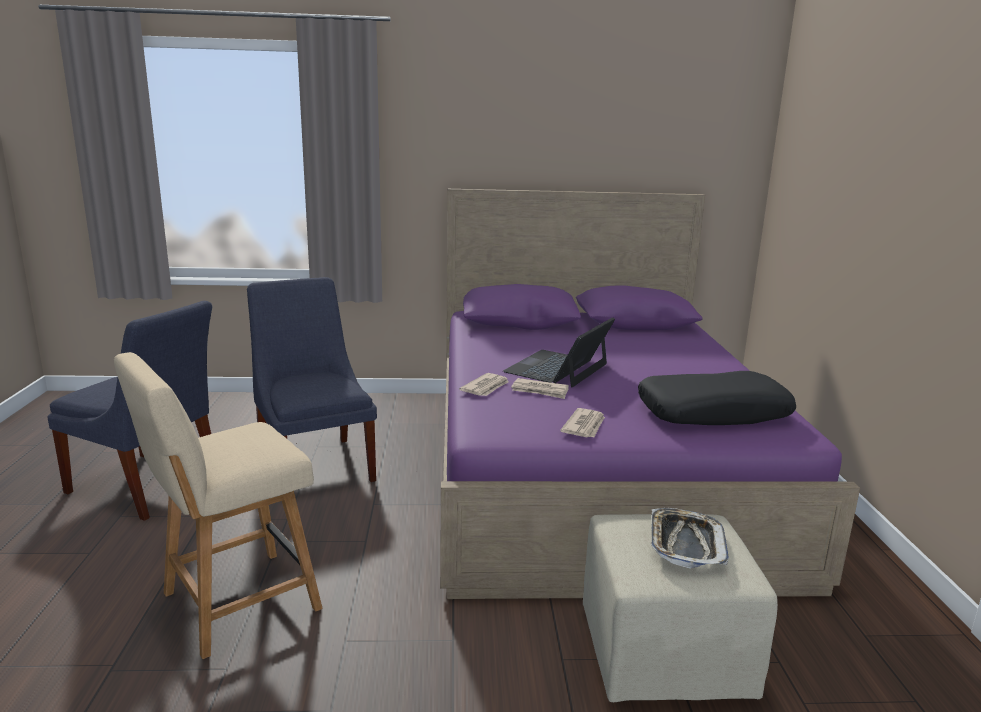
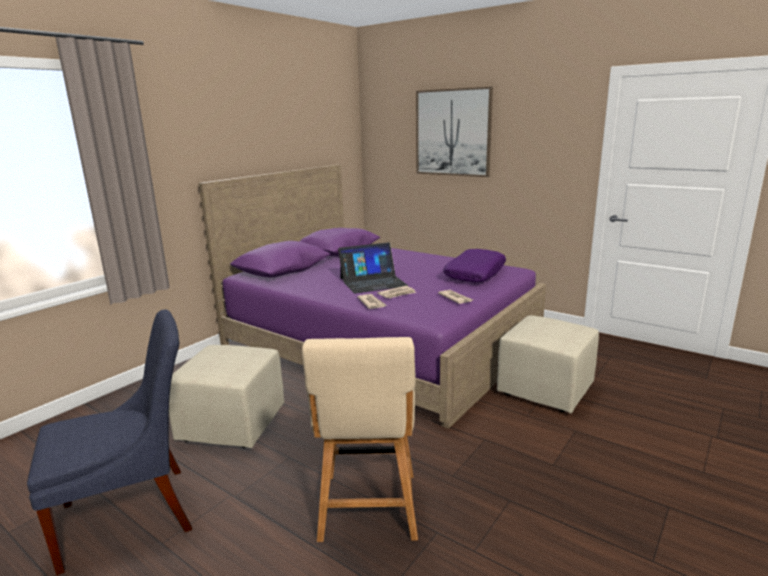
camera: 50 degrees left, 0 degrees up
blue chair [247,277,377,482] -> beige ottoman [169,345,284,448]
laptop [503,317,615,387] -> laptop turned 90 degrees counterclockwise [338,242,408,293]
black pillow [638,371,796,425] -> purple pillow [443,249,506,282]
tray [651,508,729,569] -> none
none -> picture [416,87,493,177]

